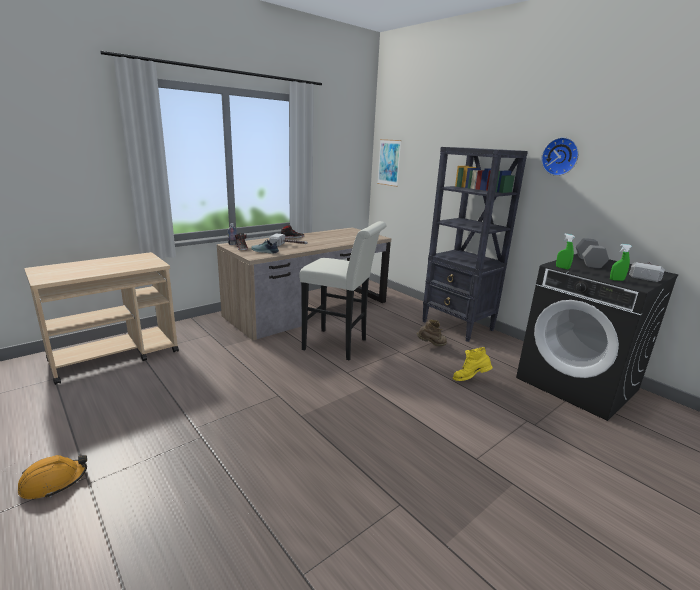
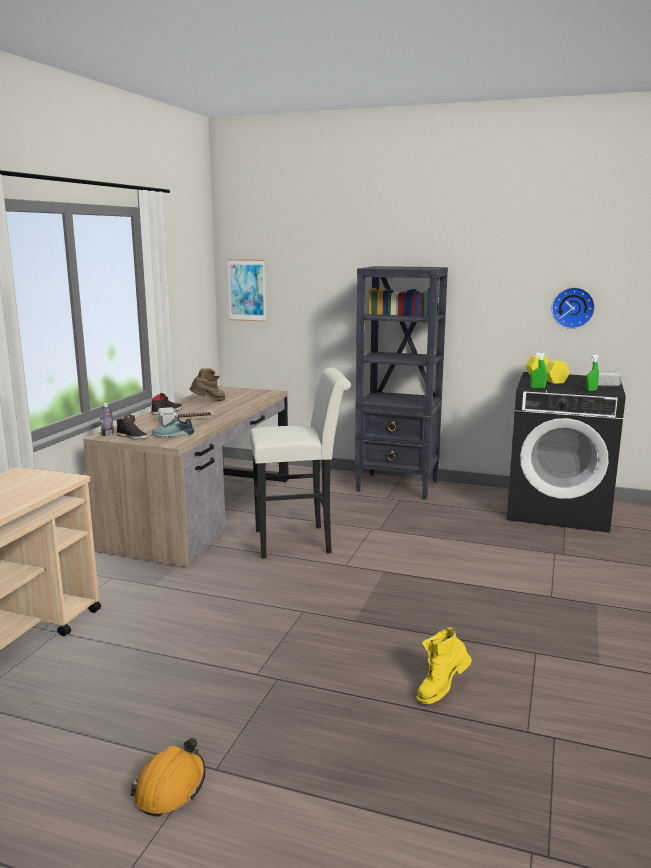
camera: 30 degrees left, 5 degrees down
brown boot [417,320,447,346] -> brown boot moved to [189,368,225,401]
yellow boot [453,347,493,381] -> yellow boot moved to [417,627,472,704]
wall clock [541,137,579,176] -> wall clock moved to [551,287,595,329]
grey dumbbell [576,238,609,269] -> yellow dumbbell [526,355,570,384]

